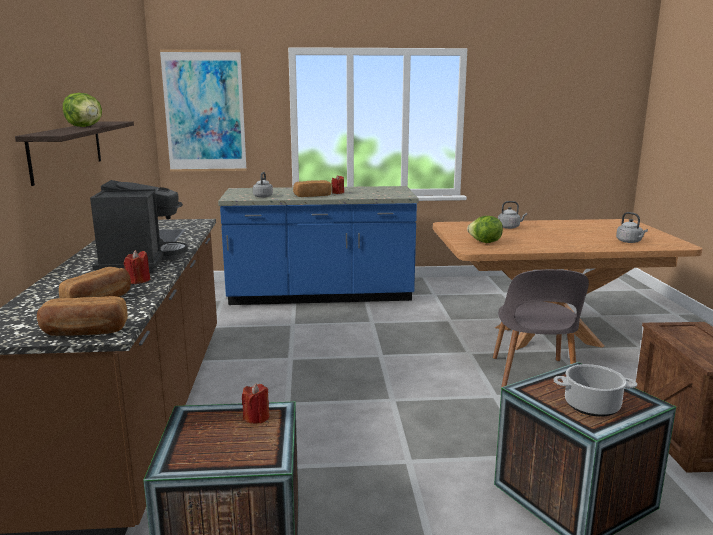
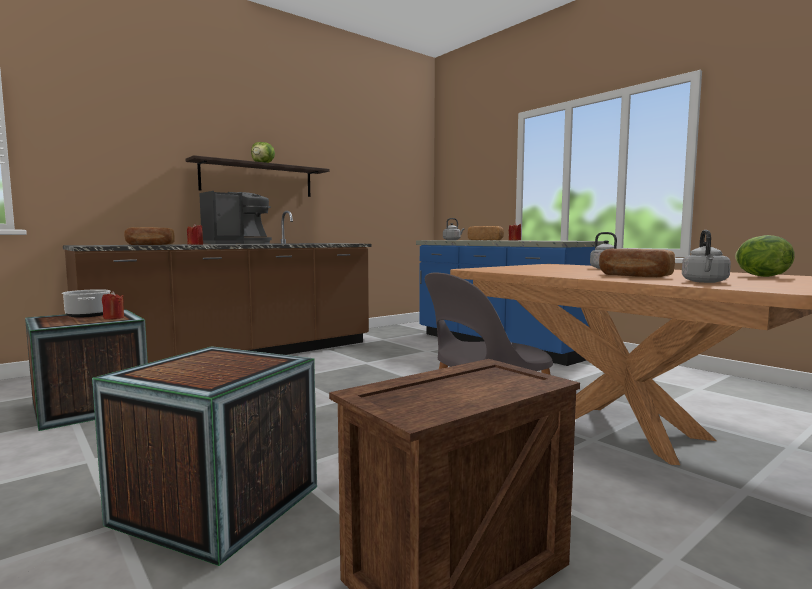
camera: 55 degrees right, 10 degrees down
bread [37,296,127,336] -> bread moved to [599,249,675,277]
picture [160,49,247,172] -> none
lettuce [467,216,503,243] -> lettuce moved to [735,235,795,277]
cooking pot [554,364,637,417] -> cooking pot moved to [62,289,110,318]

